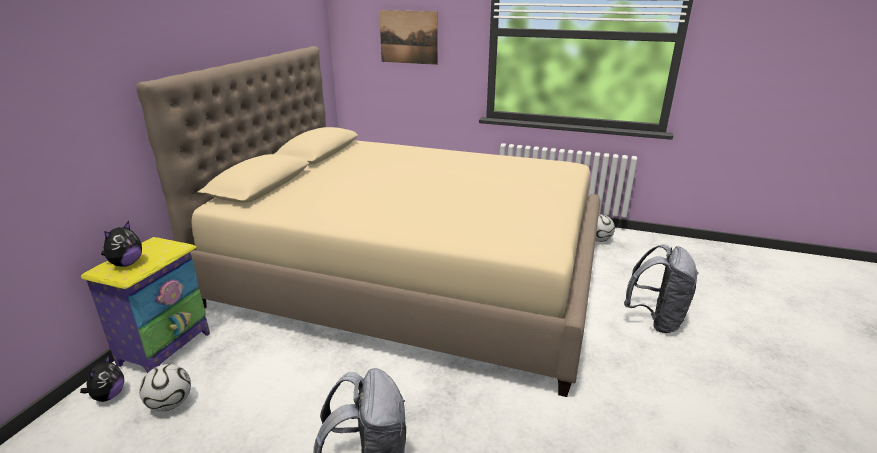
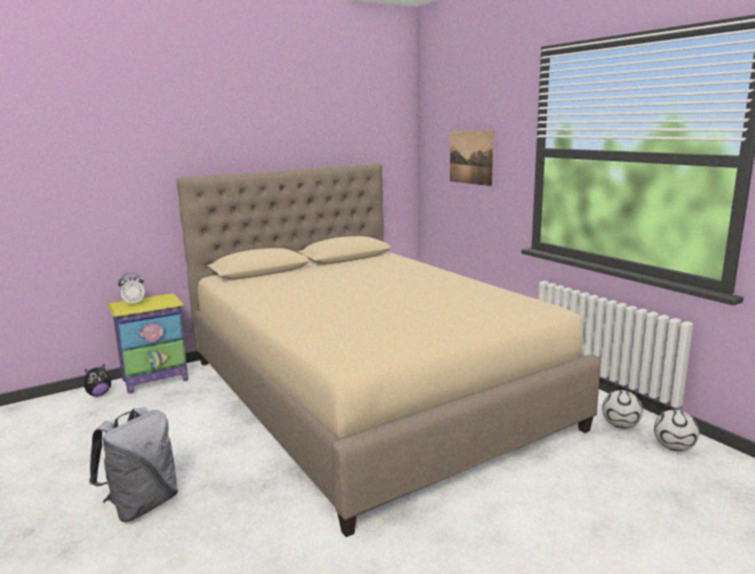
camera: 40 degrees right, 10 degrees down
plush toy [101,221,142,267] -> alarm clock [118,273,145,306]
football [139,364,191,412] -> football moved to [654,410,699,451]
grey backpack [624,244,699,333] -> none

